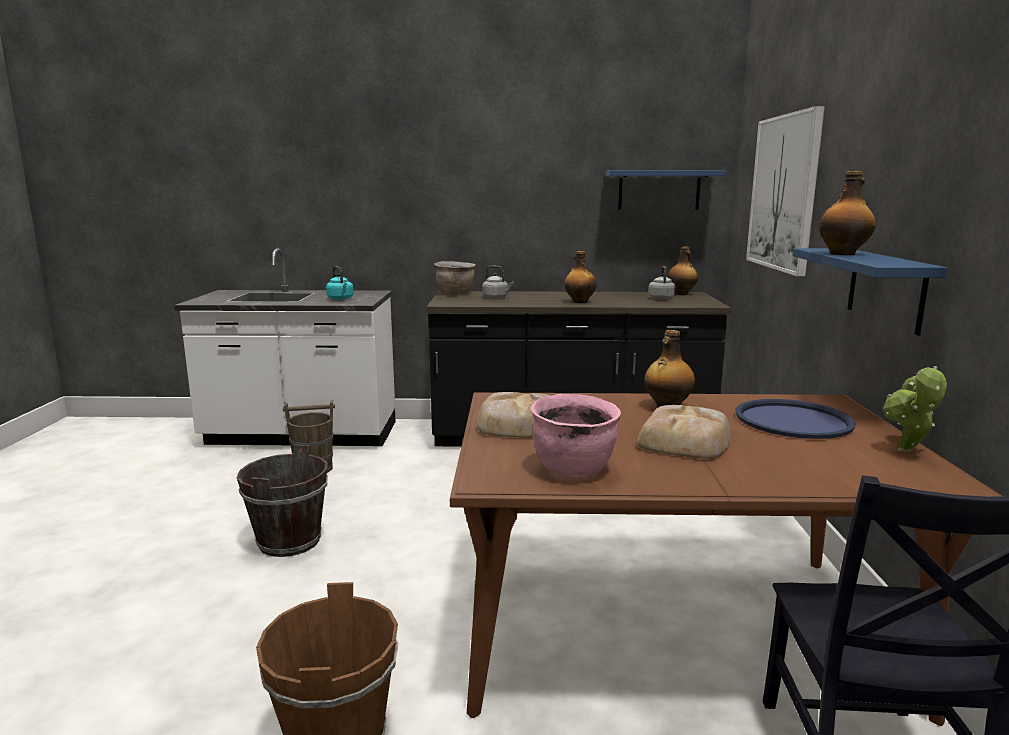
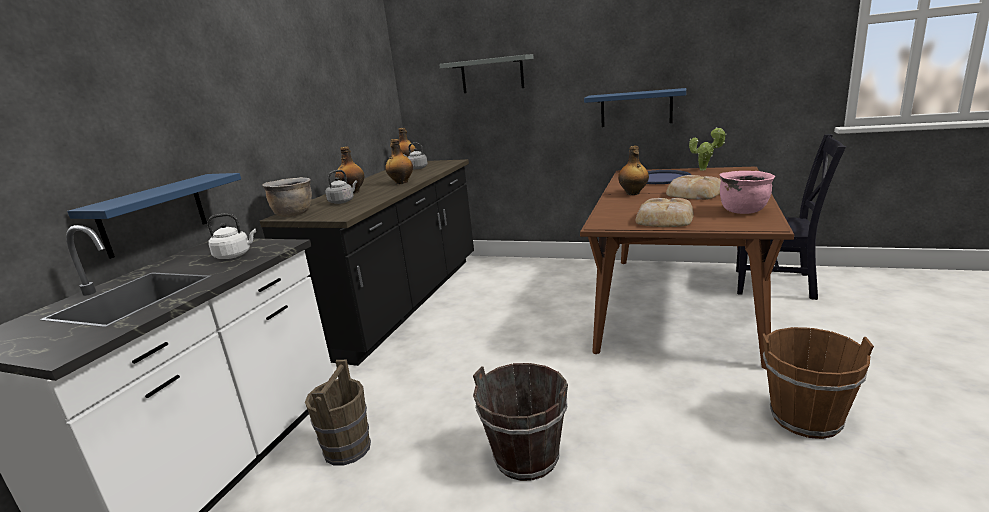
camera: 70 degrees left, 5 degrees up
turquoise kettle [326,266,353,300] -> white kettle [207,213,256,259]
blue shelf [605,170,725,210] -> blue shelf moved to [67,173,241,259]
picture [746,106,825,277] -> grey shelf [439,54,534,93]
bottle [819,171,876,255] -> bottle moved to [335,146,364,194]

